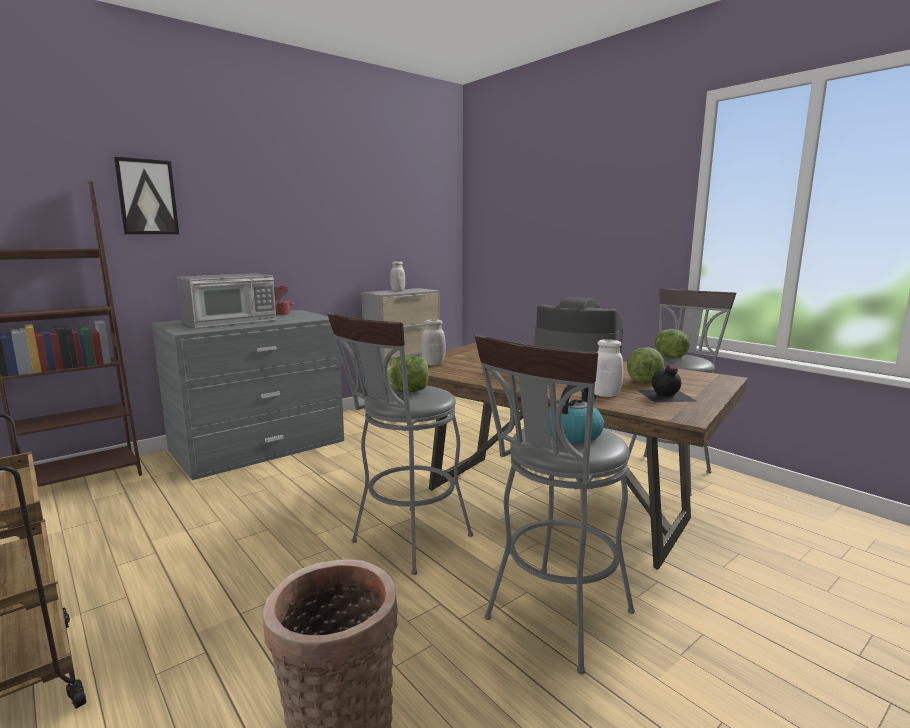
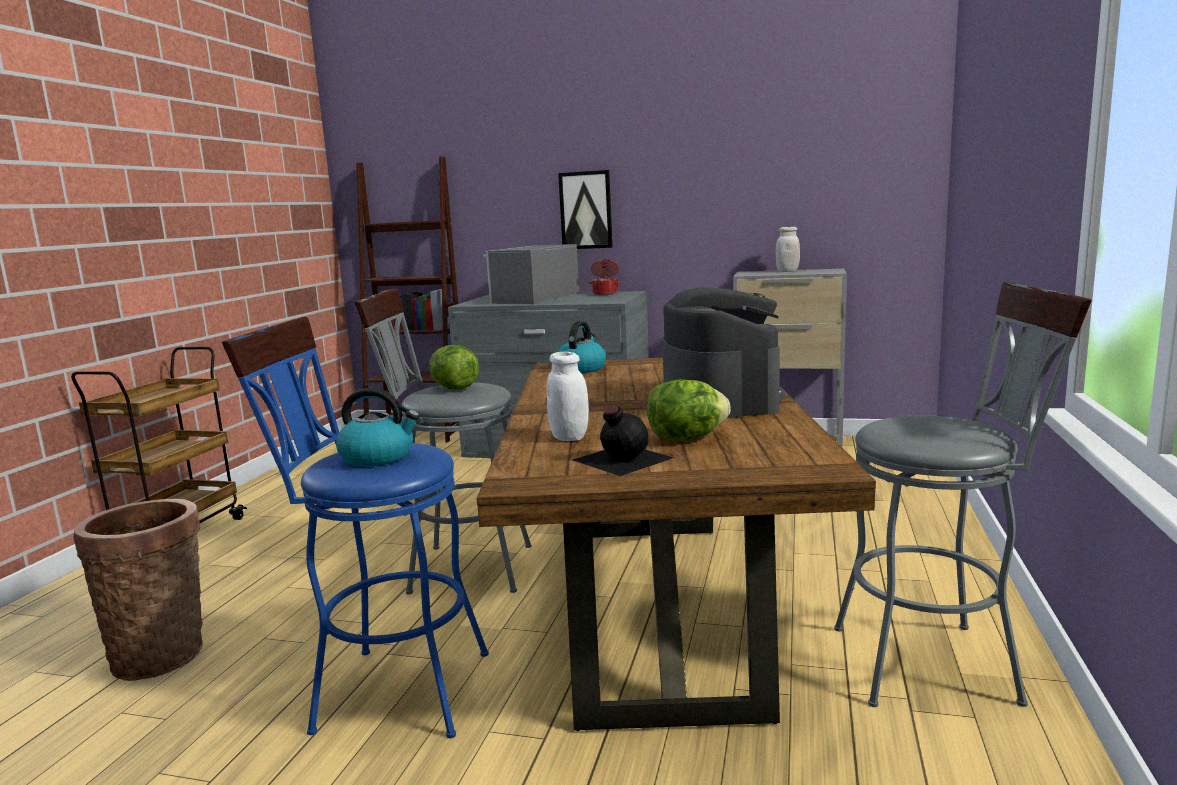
camera: 55 degrees right, 0 degrees up
picture [114,157,179,234] -> picture moved to [558,170,613,249]
microwave [177,273,276,328] -> microwave turned 105 degrees clockwise [483,244,579,304]
white jar [421,319,446,366] -> kettle [558,321,606,373]
grey stool [474,334,635,674] -> blue stool [222,316,489,738]
lettuce [655,329,690,358] -> none

